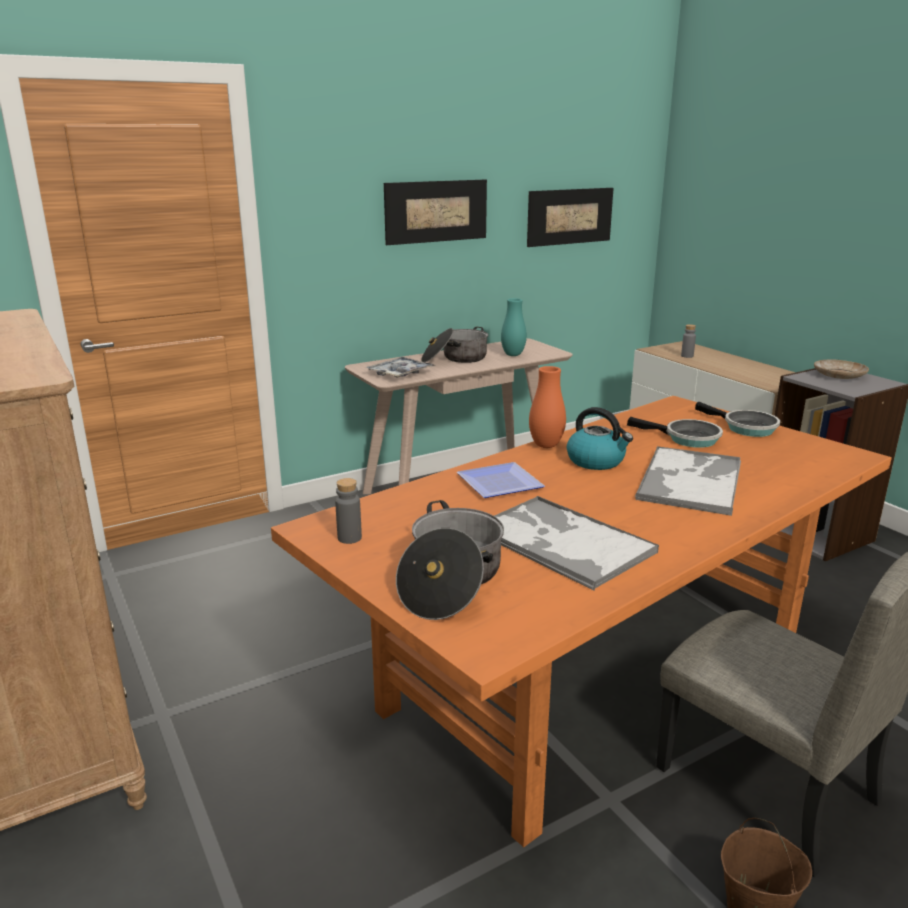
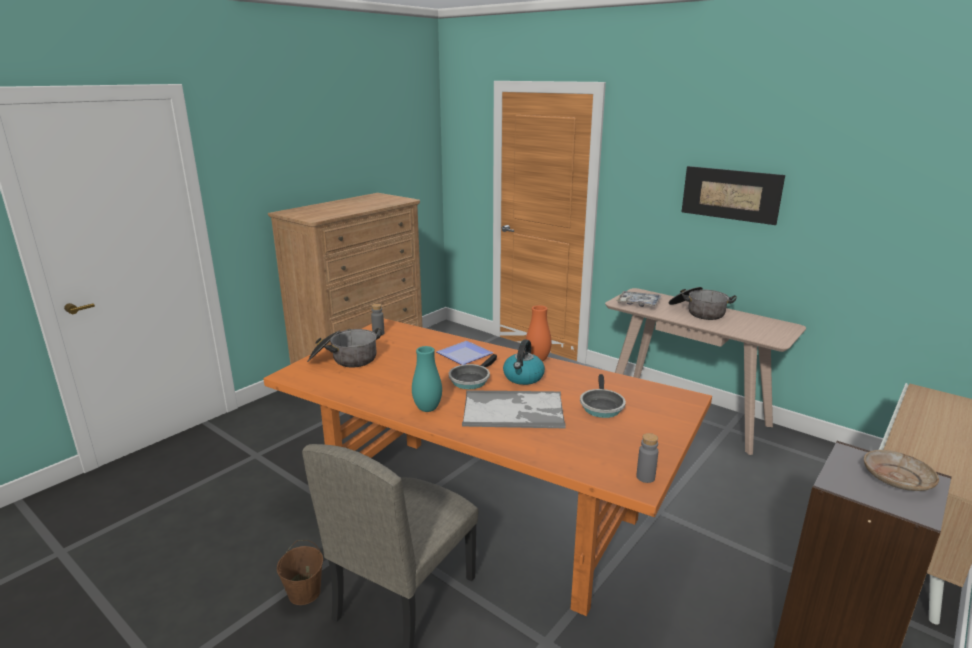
camera: 70 degrees right, 0 degrees up
tray [494,496,659,591] -> none
turquoise vase [501,298,527,356] -> turquoise vase moved to [412,346,442,412]
picture [527,188,614,247] -> none
grey bottle [681,324,696,358] -> grey bottle moved to [636,433,658,483]
frying pan [695,402,780,437] -> frying pan moved to [449,354,497,389]

